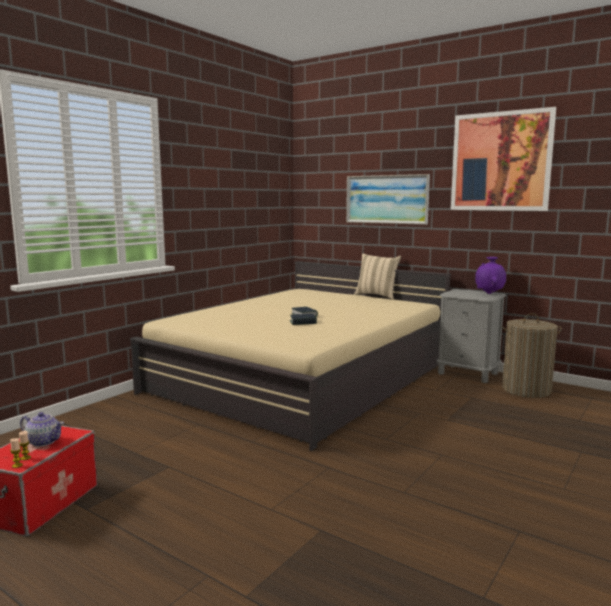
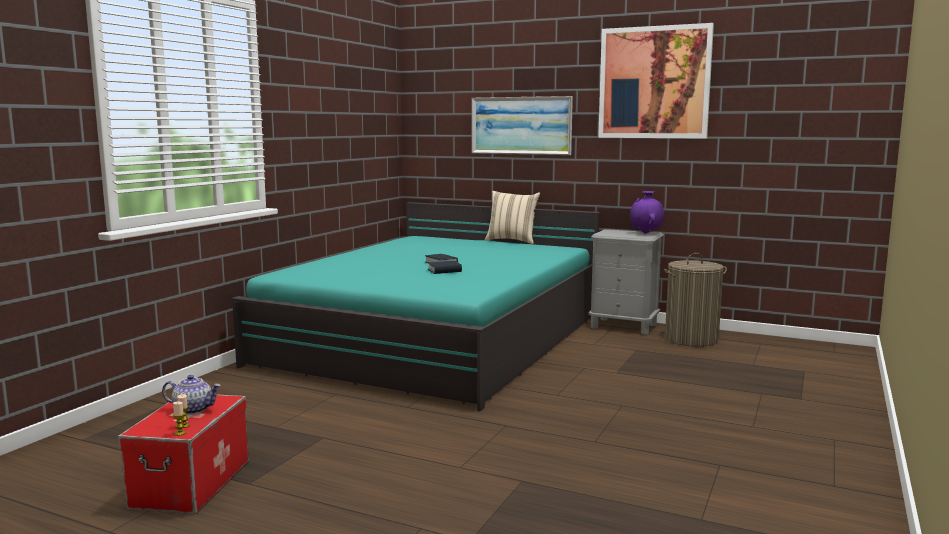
camera: 10 degrees left, 0 degrees up
beige bed [130,261,451,451] -> turquoise bed [231,202,600,412]

